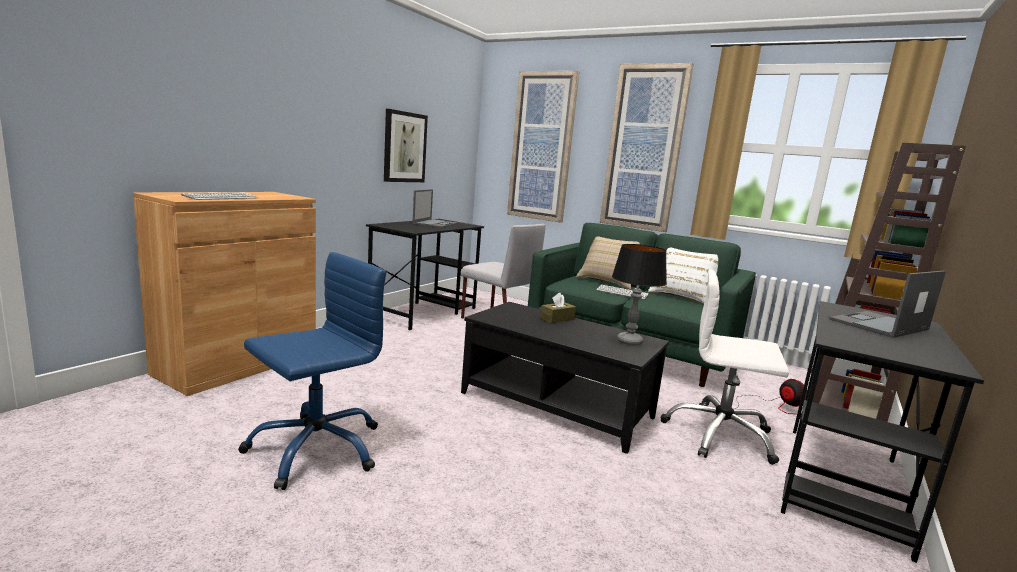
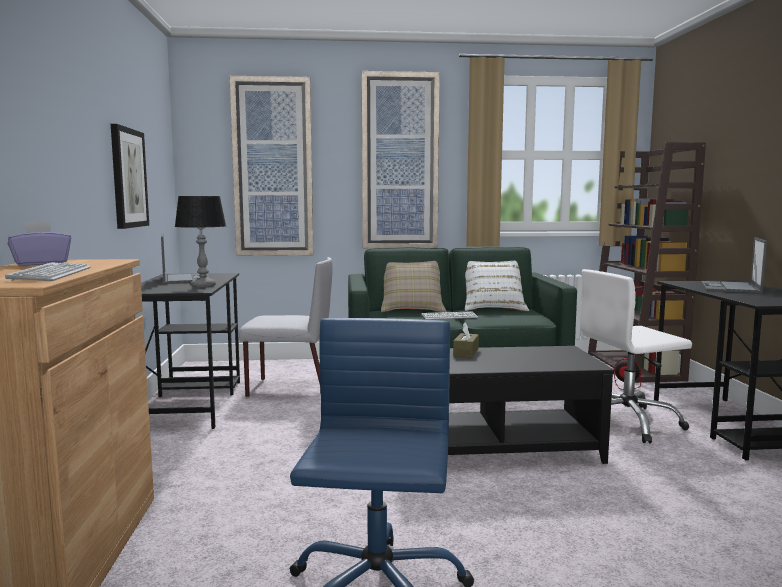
camera: 35 degrees left, 5 degrees down
table lamp [612,244,667,345] -> table lamp moved to [175,196,226,288]
none -> purple tissue box [8,222,71,266]

